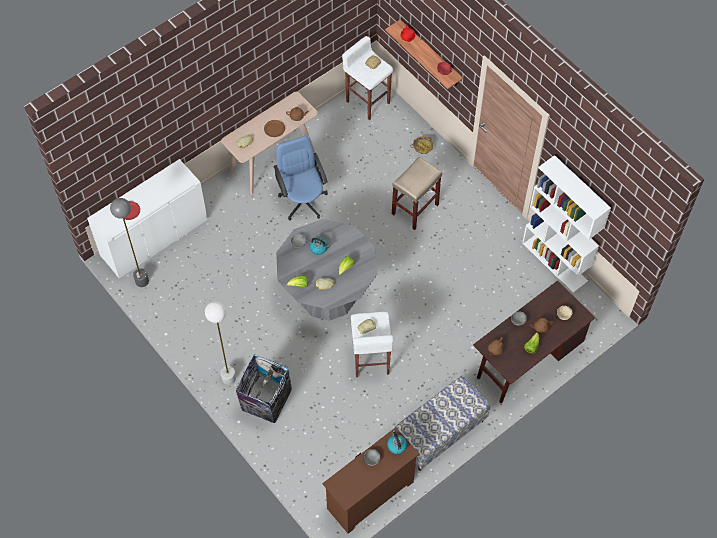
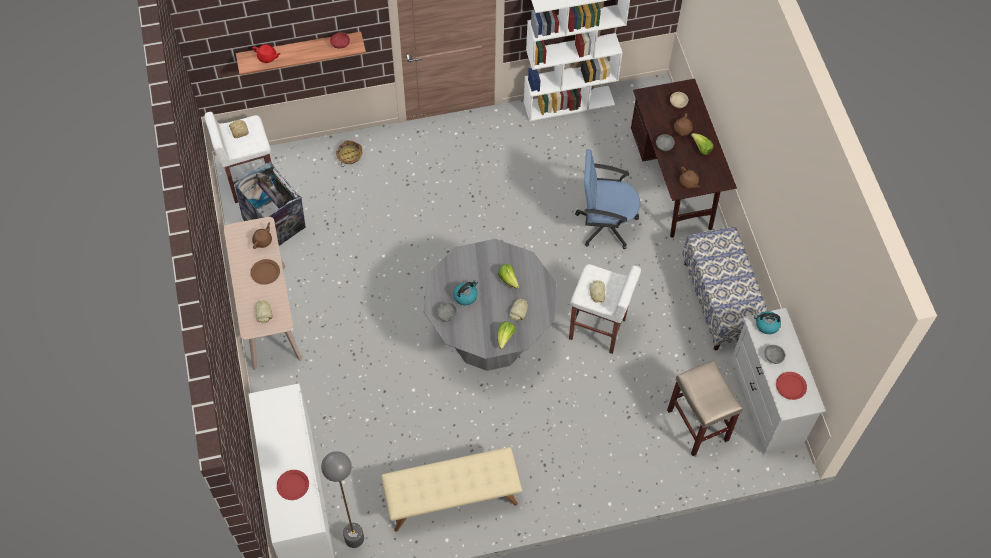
camera: 65 degrees left, 0 degrees up
white floor lamp [205,301,236,385] -> none
trash can [236,354,292,423] -> trash can moved to [234,162,306,246]
blue office chair [273,136,328,220] -> blue office chair moved to [575,149,640,249]
brown dresser [322,427,419,534] -> white dresser [730,308,826,455]
beige stool [392,157,442,230] -> beige stool moved to [667,360,743,456]
none -> beige bench [381,447,522,532]
none -> red plate [776,372,807,400]

